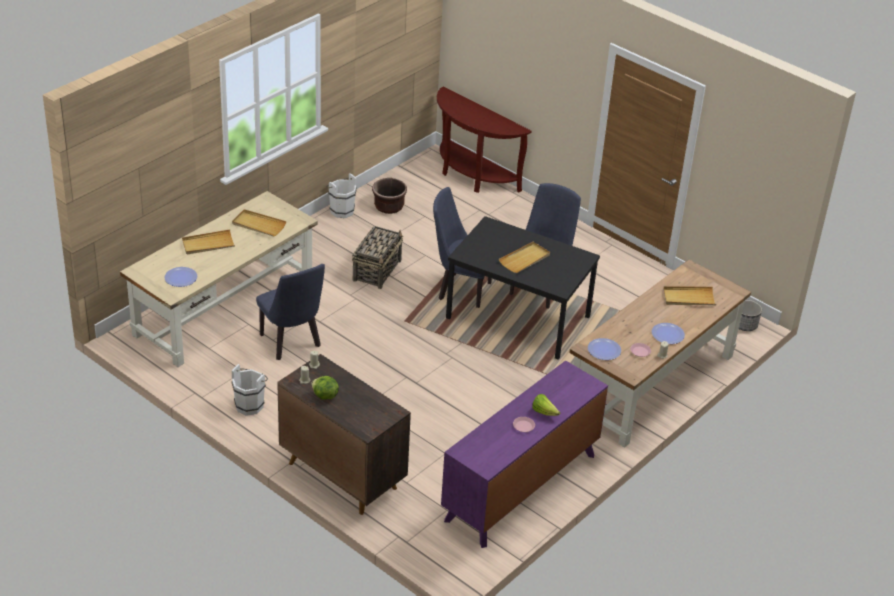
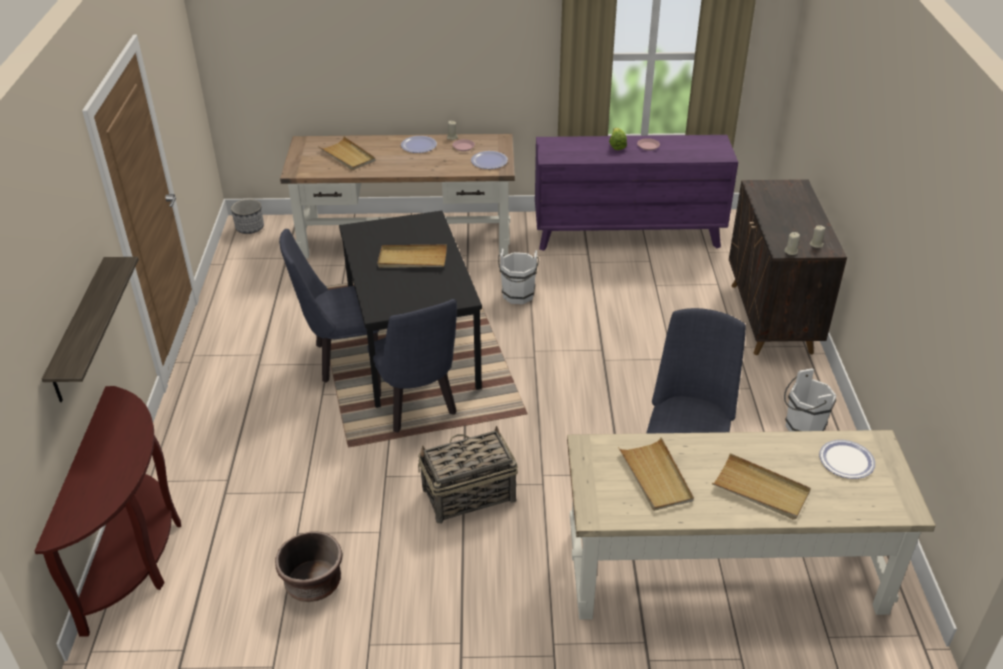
camera: 130 degrees left, 0 degrees up
lettuce [311,376,339,400] -> none
white bucket [326,173,357,218] -> white bucket moved to [498,248,539,304]
none -> shelf [42,257,139,402]

